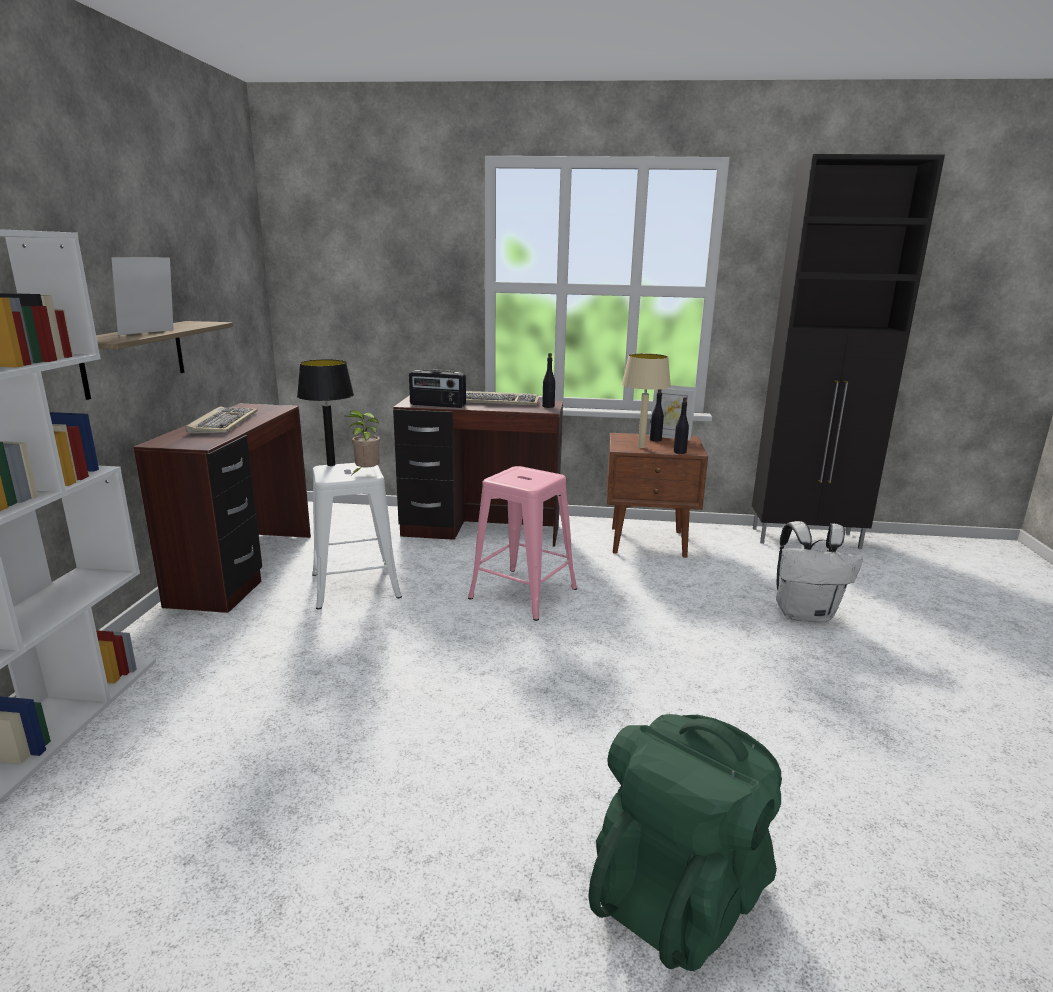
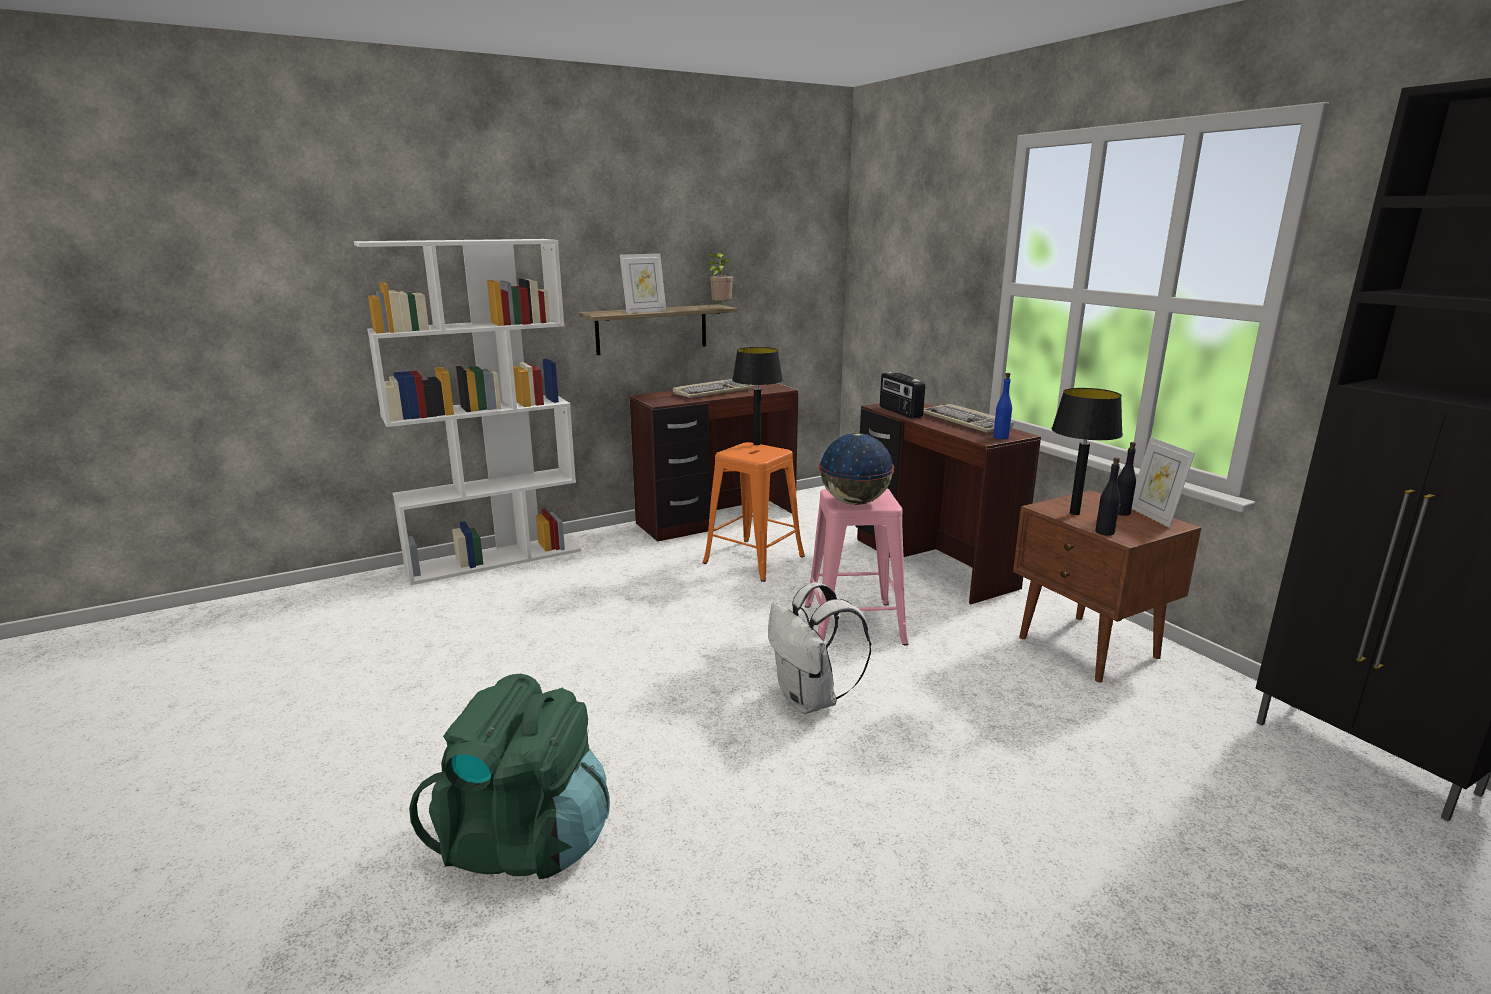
camera: 55 degrees right, 0 degrees up
picture frame [111,257,173,335] -> picture frame turned 150 degrees clockwise [620,253,666,313]
white stool [312,463,402,609] -> orange stool [703,442,805,582]
potted plant [345,410,380,475] -> potted plant moved to [706,253,733,306]
black bottle [542,353,555,408] -> blue bottle [993,373,1012,439]
beige table lamp [622,353,671,448] -> black table lamp [1051,388,1123,515]
white backpack [776,521,863,623] -> white backpack moved to [768,582,871,714]
none -> globe [819,433,894,505]

